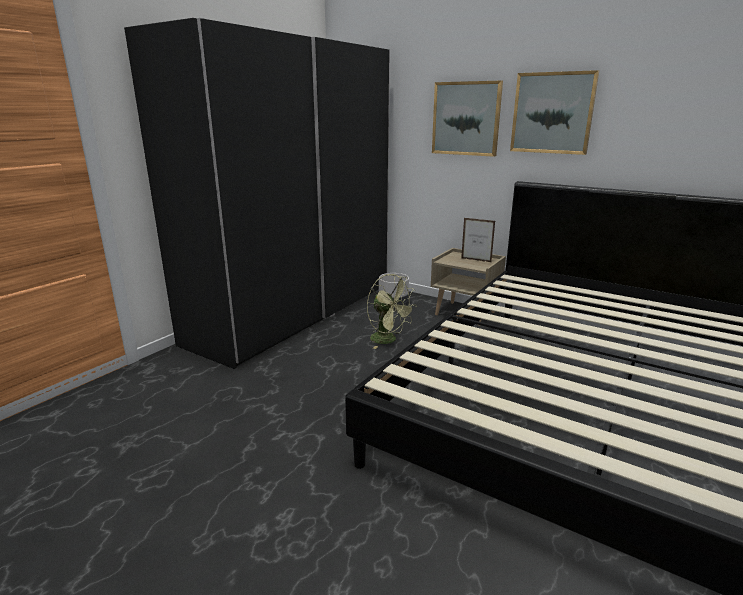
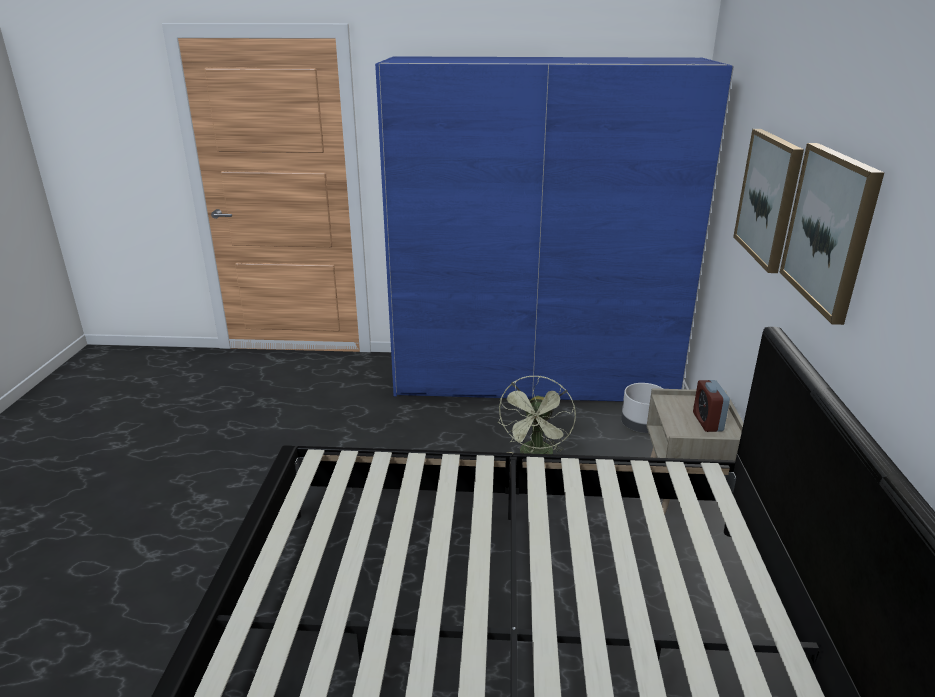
camera: 60 degrees right, 5 degrees up
black wardrobe [124,18,390,369] -> blue wardrobe [375,56,734,402]
picture frame [461,218,495,262] -> alarm clock [693,380,730,432]

